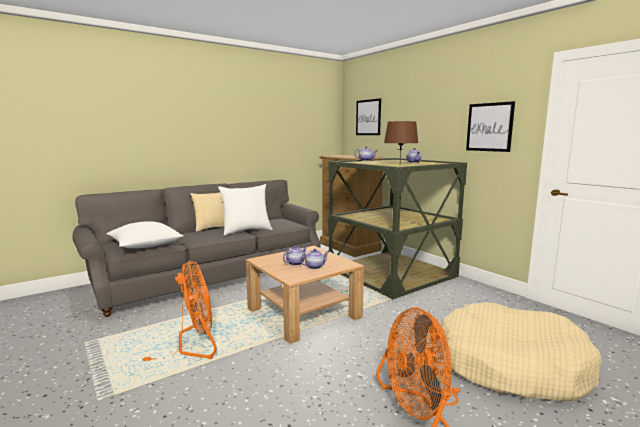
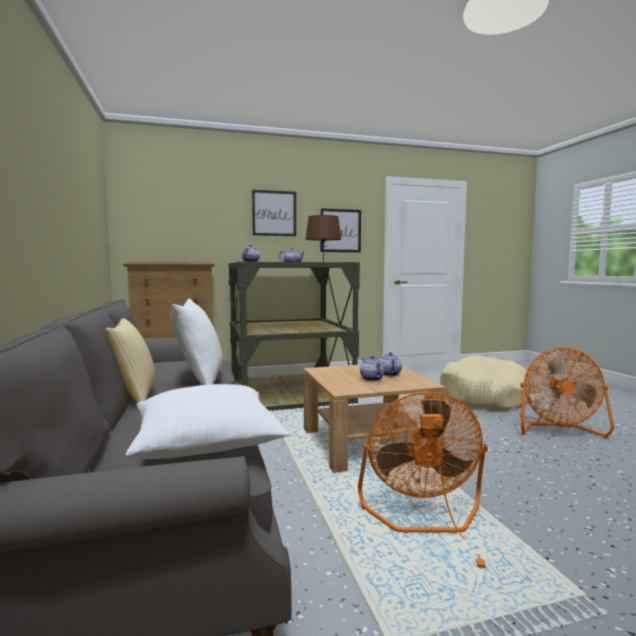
camera: 70 degrees left, 5 degrees down
picture [356,98,381,135] -> picture moved to [252,190,296,236]

